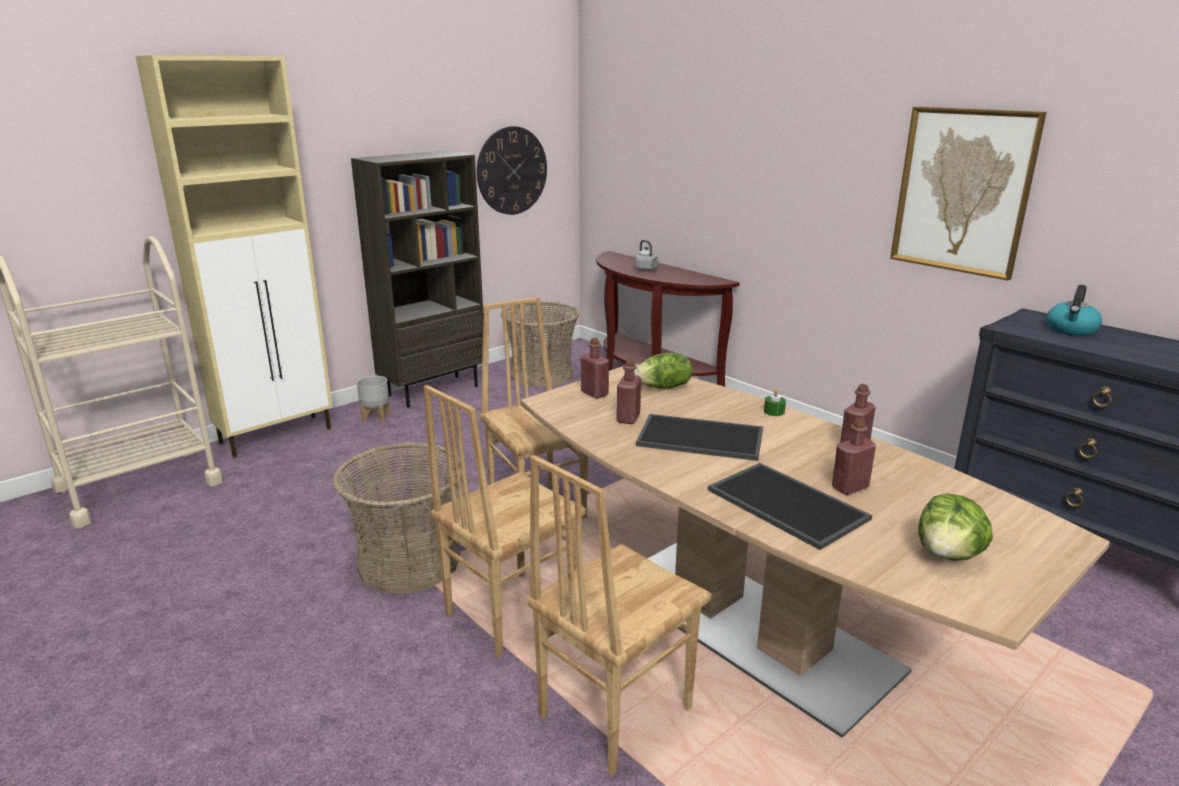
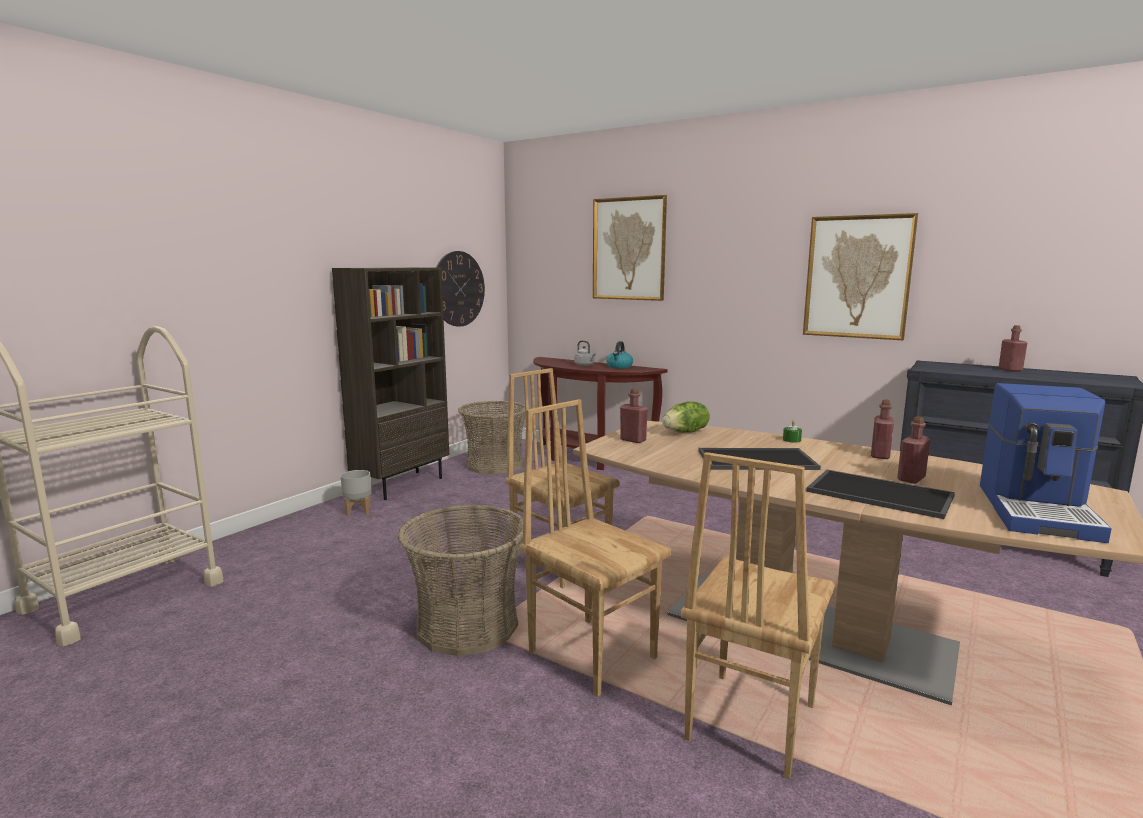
camera: 15 degrees left, 10 degrees down
beige cabinet [135,55,333,458] -> none
brown chair [424,385,586,658] -> brown chair turned 105 degrees clockwise [520,399,671,697]
red bottle [617,359,641,424] -> red bottle moved to [999,325,1027,372]
lettuce [918,493,993,561] -> coffee machine [980,383,1112,543]
kettle [1047,285,1102,336] -> kettle moved to [606,341,633,368]
none -> picture [593,195,667,301]

